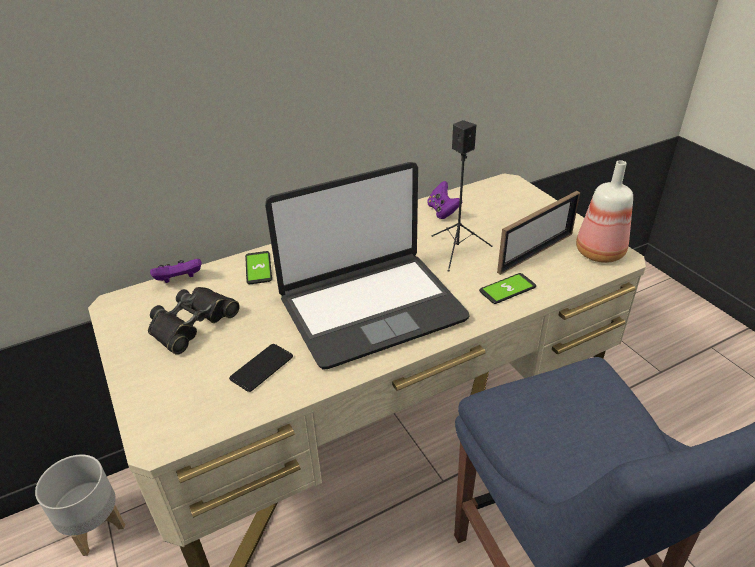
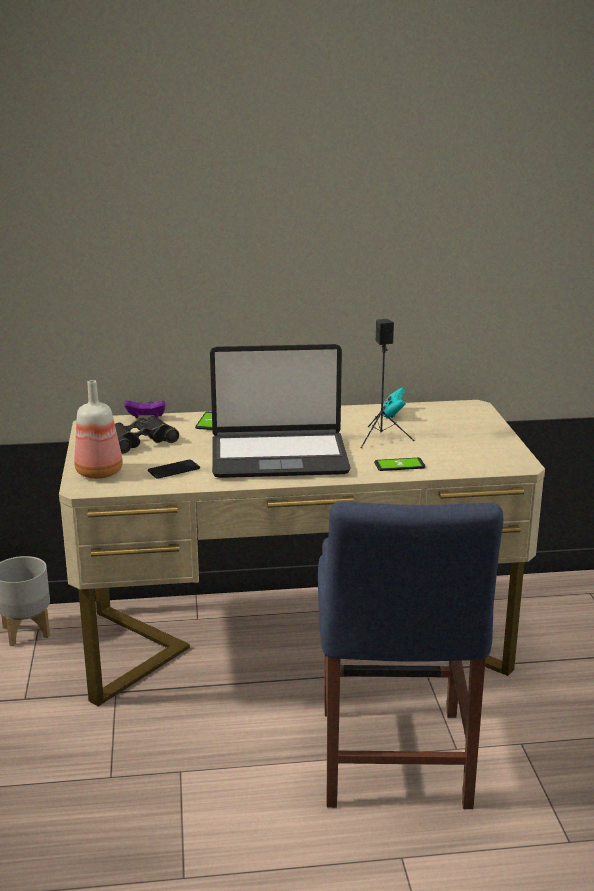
camera: 20 degrees right, 15 degrees down
purple game controller [427,181,460,219] -> turquoise game controller [383,388,406,418]
picture frame [497,191,580,275] -> none
bottle [576,160,633,263] -> bottle moved to [74,380,123,479]

